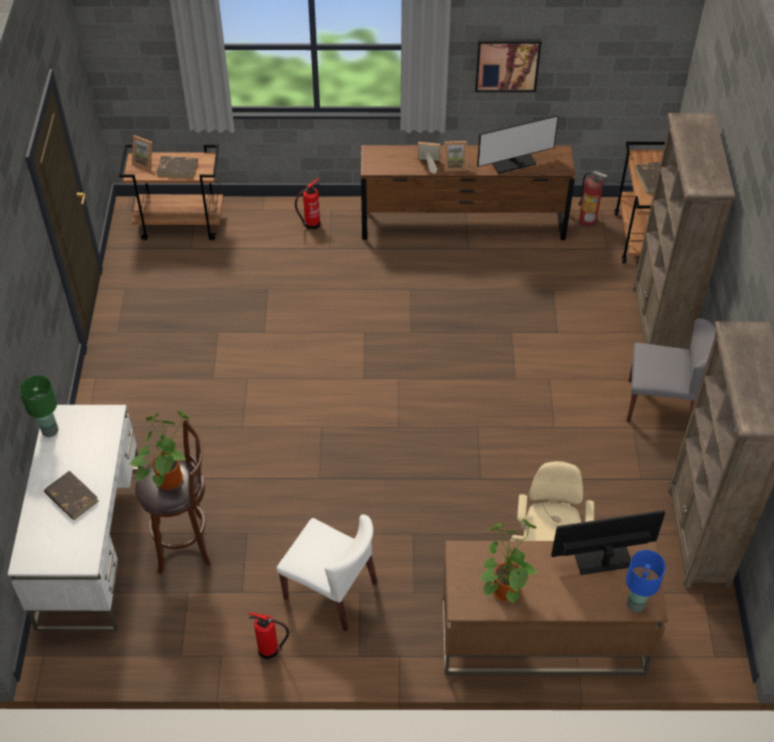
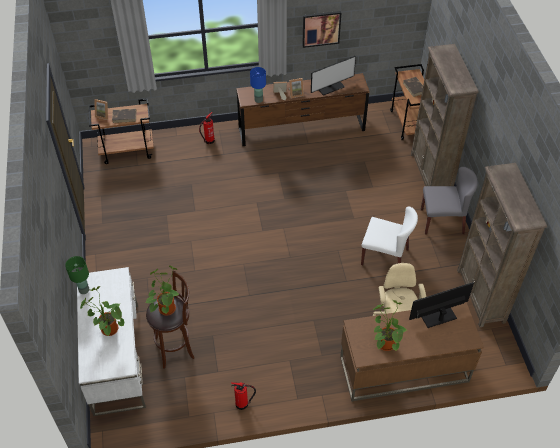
camera: 10 degrees left, 0 degrees up
brown book [44,471,99,520] -> potted plant [80,286,124,336]
white chair [277,514,378,631] -> white chair moved to [361,207,418,265]
fire extinguisher [578,171,608,228] -> none
blue table lamp [626,550,666,612] -> blue table lamp moved to [250,67,266,103]

